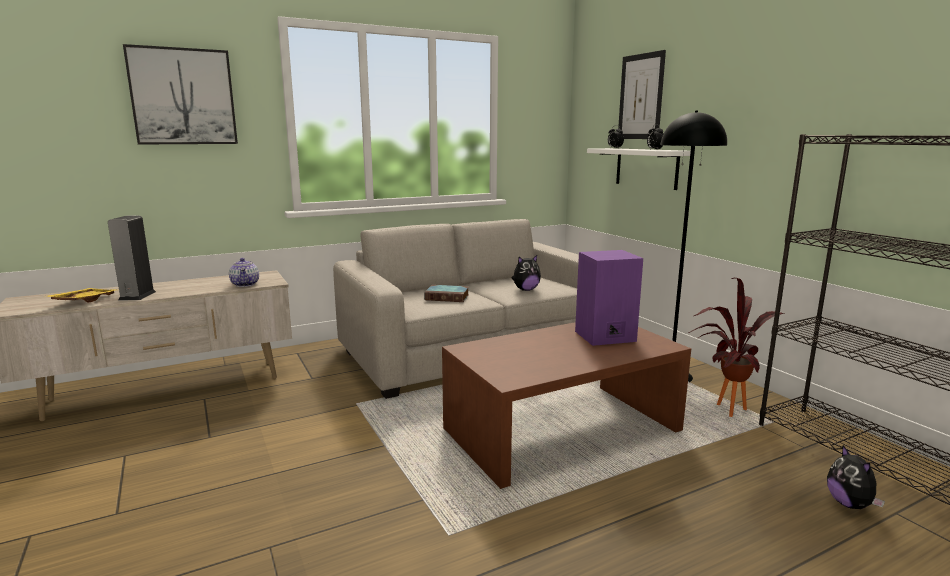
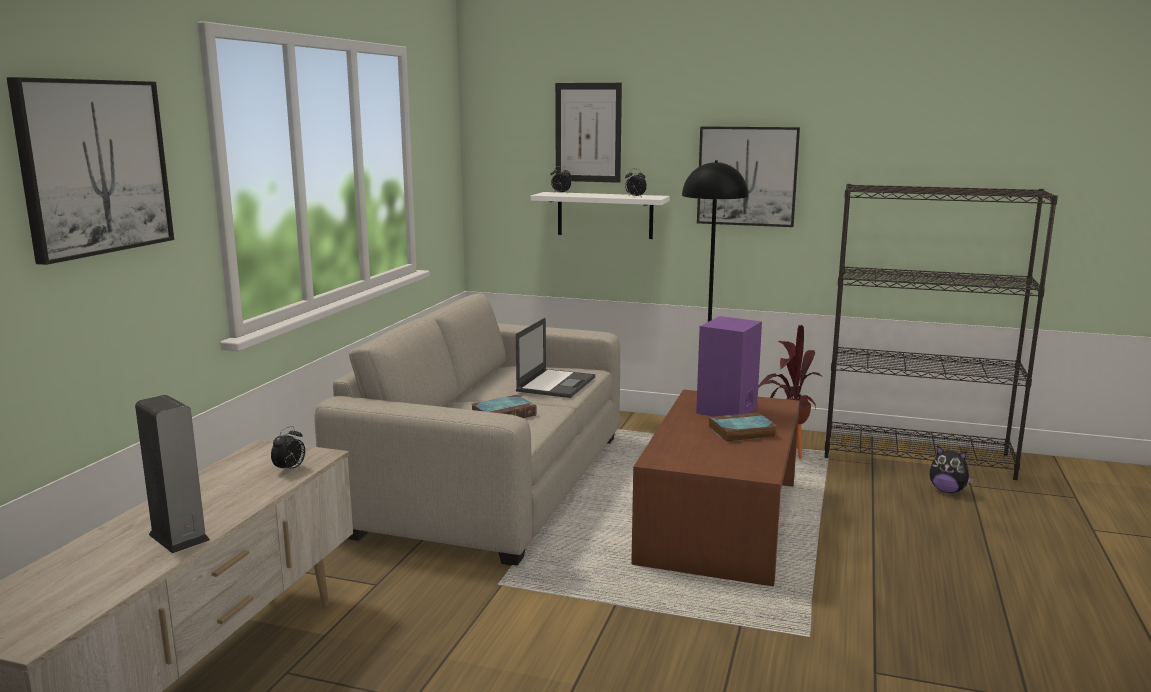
camera: 45 degrees left, 0 degrees up
yellow tray [47,288,115,303] -> none
teapot [229,258,259,287] -> alarm clock [271,426,305,474]
plush toy [511,255,541,291] -> laptop [516,318,595,398]
none -> picture [697,126,800,227]
none -> book [709,413,777,442]

